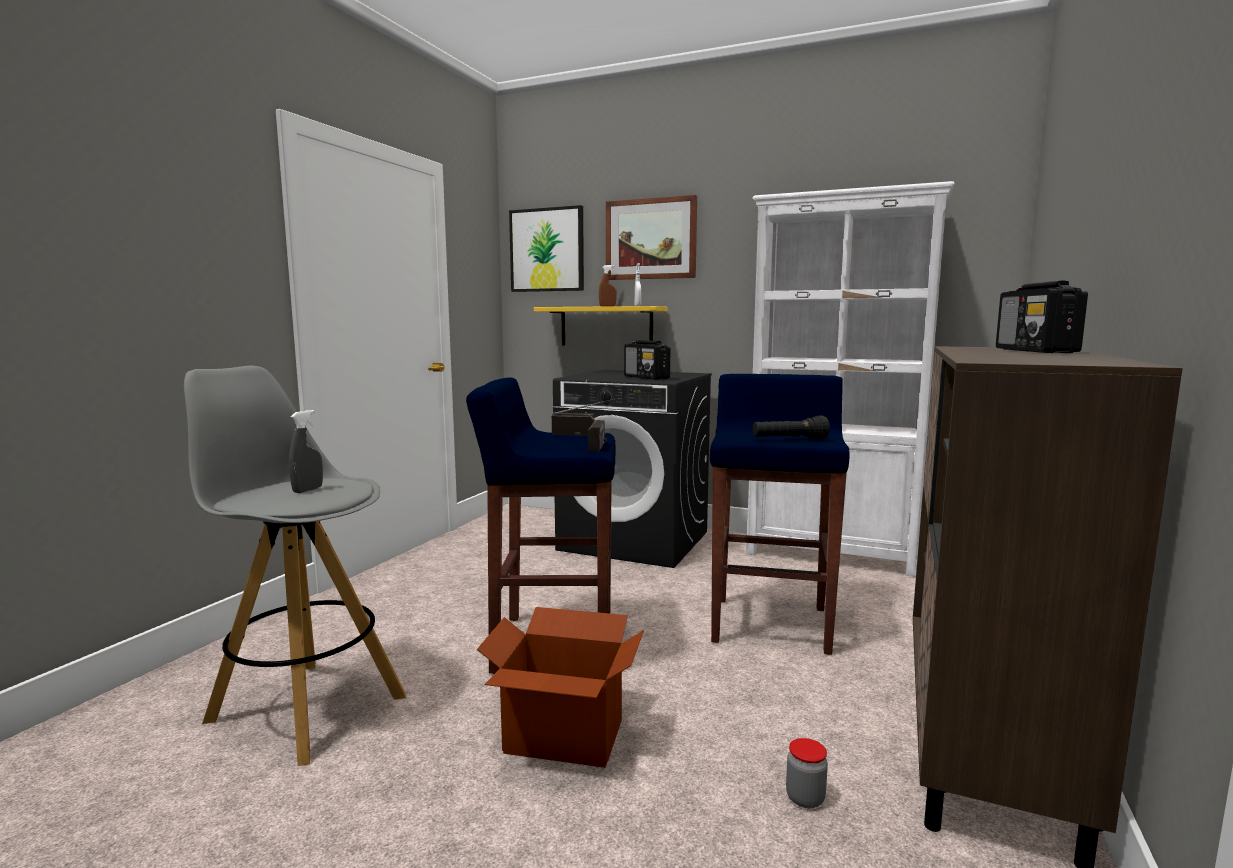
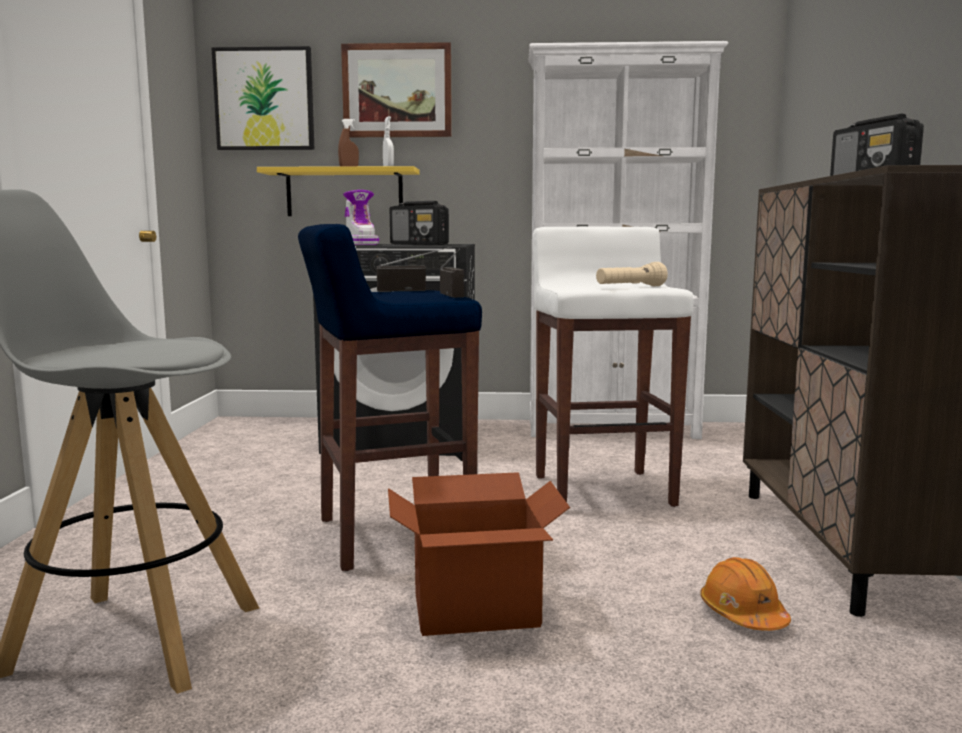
camera: 20 degrees left, 0 degrees up
grey spray bottle [289,410,323,493] -> none
blue stool [710,374,849,655] -> white stool [533,227,693,507]
black flashlight [752,416,830,439] -> beige flashlight [596,262,668,286]
jar [786,738,828,809] -> orange hard hat [700,557,791,631]
none -> boot [343,190,379,245]

